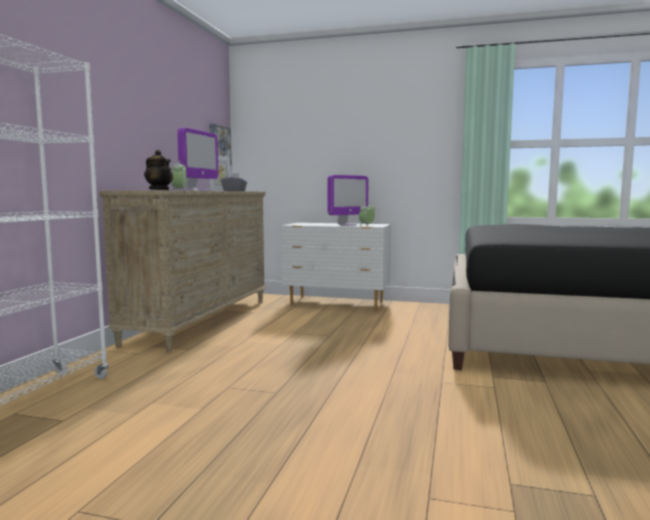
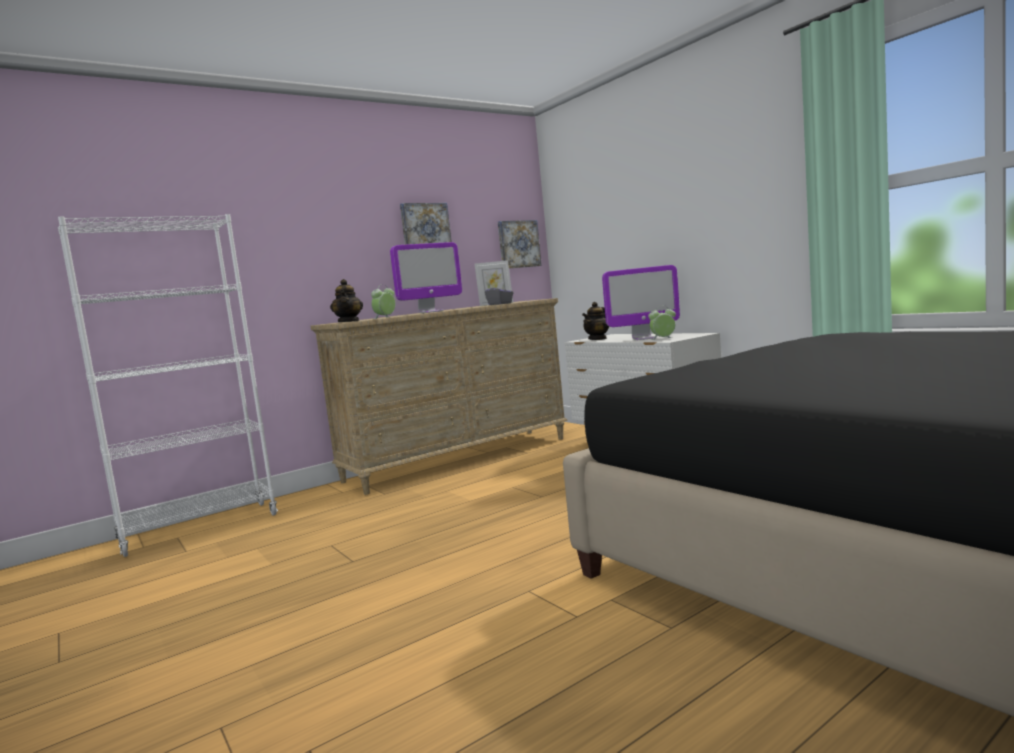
camera: 40 degrees right, 0 degrees up
none -> picture [400,203,452,245]
none -> teapot [582,302,609,340]

